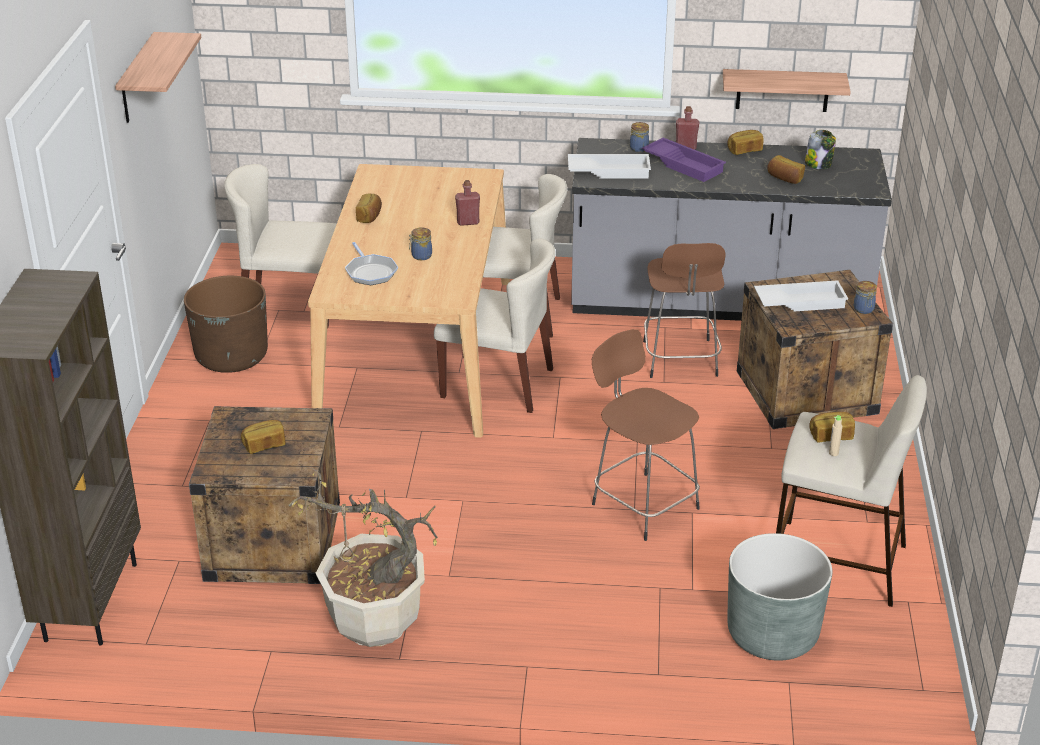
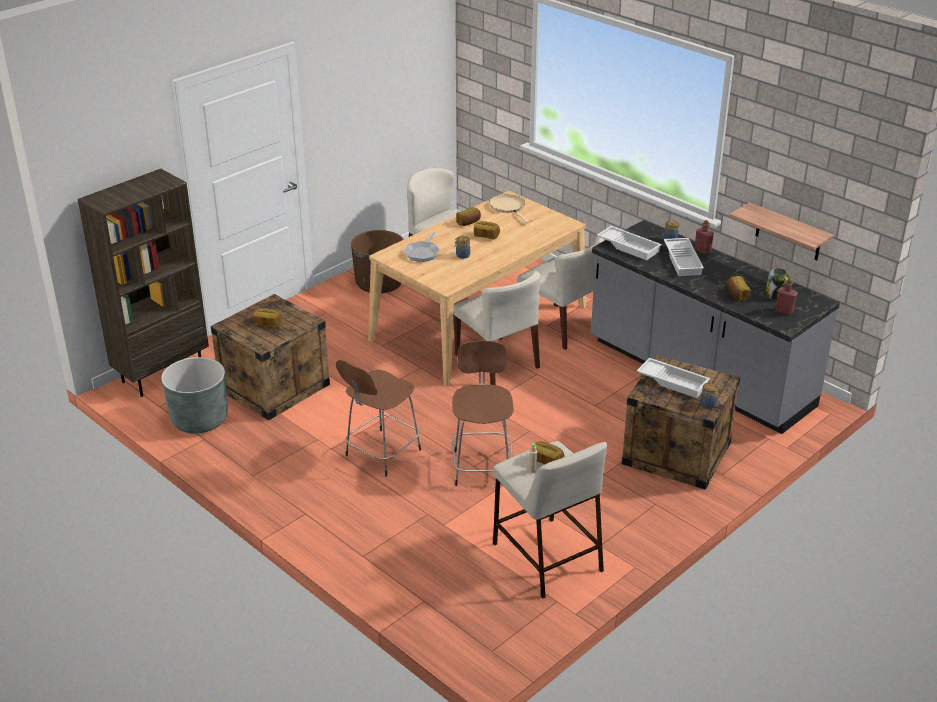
camera: 40 degrees right, 0 degrees up
shelf [115,32,201,123] -> none
potted plant [288,468,438,647] -> none
red bottle [455,180,480,226] -> red bottle moved to [775,279,798,315]
purple tray [642,138,726,182] -> white tray [664,238,704,276]
brown stool [643,243,725,378] -> brown stool moved to [336,360,421,477]
bread [727,130,764,155] -> bread moved to [474,221,500,239]
grey planter [727,533,832,661] -> grey planter moved to [161,357,228,434]
none -> beige frying pan [489,194,529,223]

